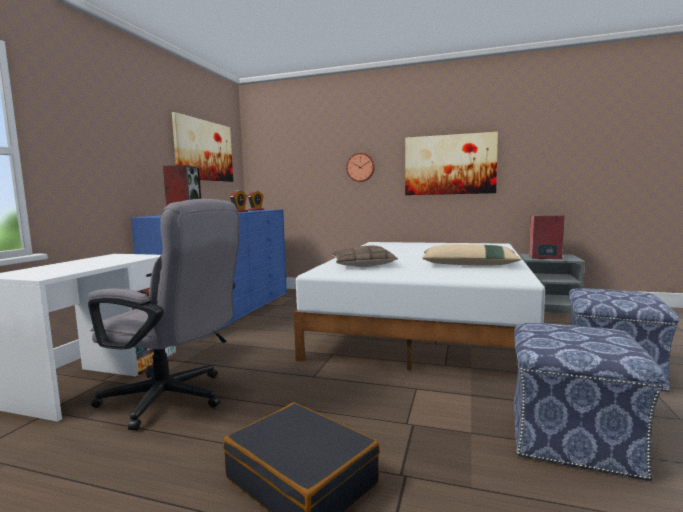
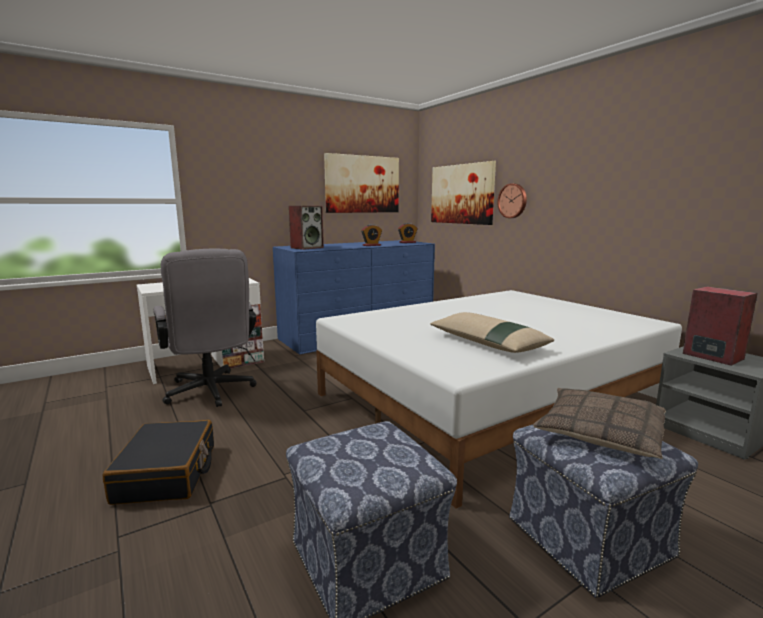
camera: 40 degrees right, 5 degrees up
pillow [331,245,398,267] -> pillow moved to [533,388,666,459]
picture [405,132,498,195] -> picture moved to [431,161,496,225]

